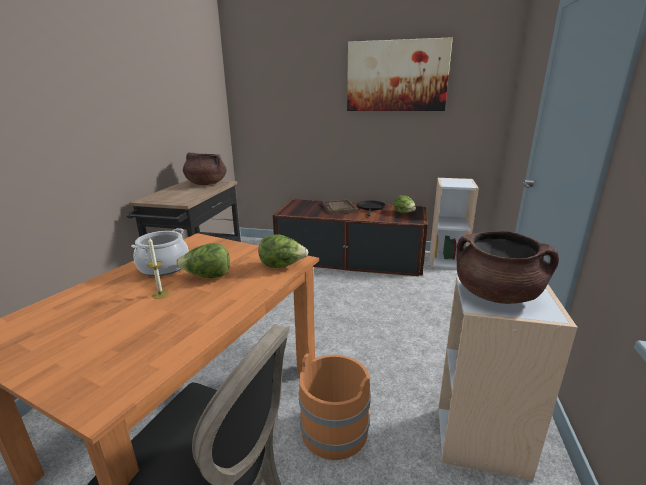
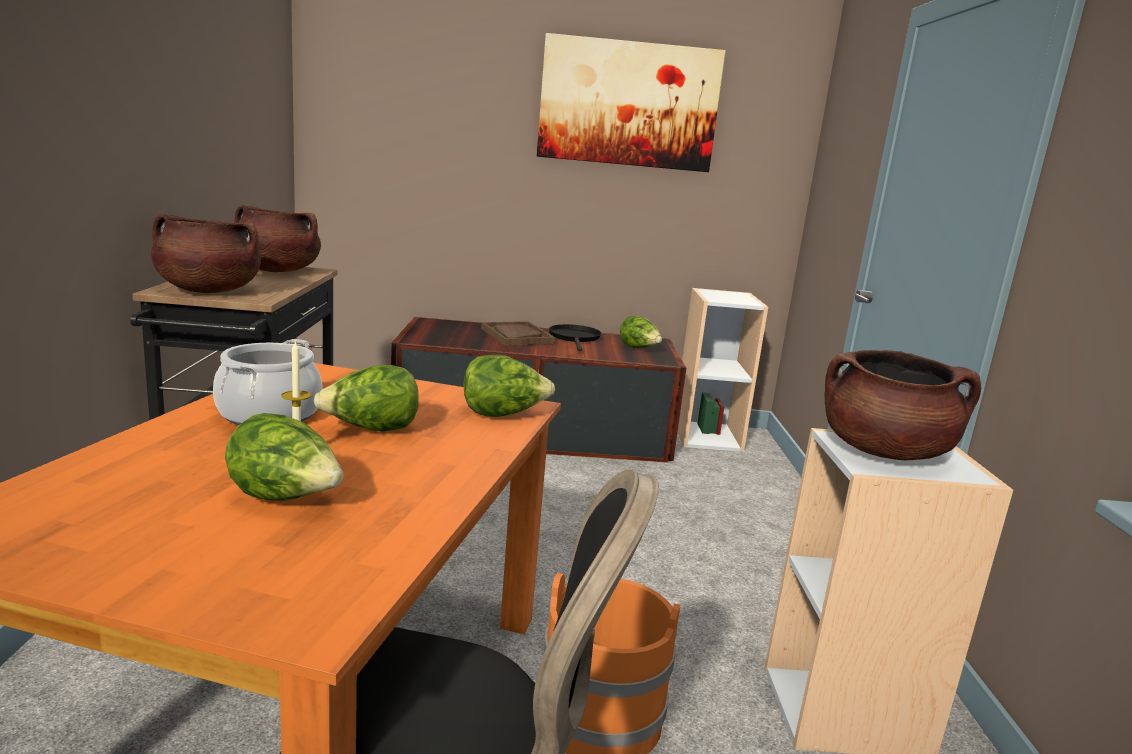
camera: 15 degrees left, 5 degrees down
none -> brown cooking pot [151,214,261,293]
none -> lettuce [225,413,343,501]

